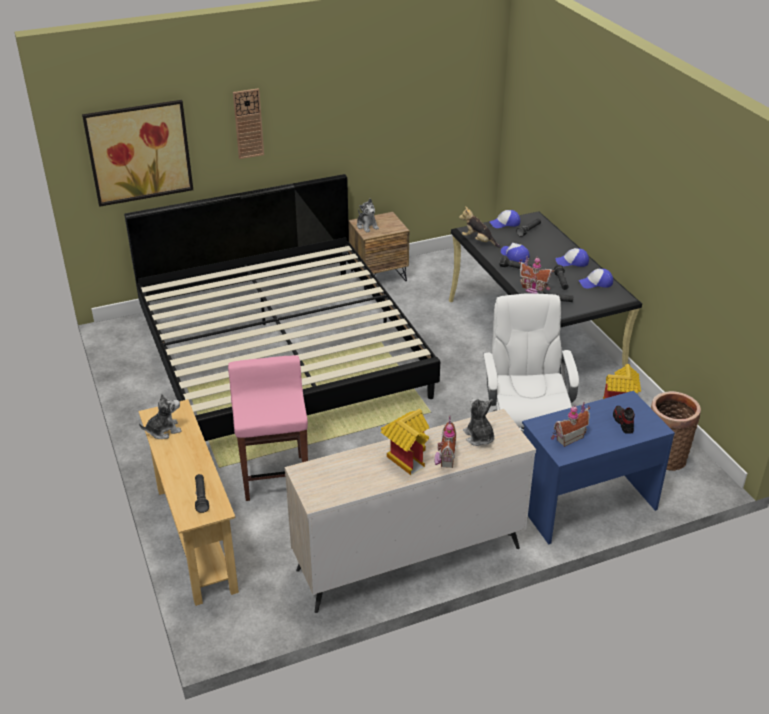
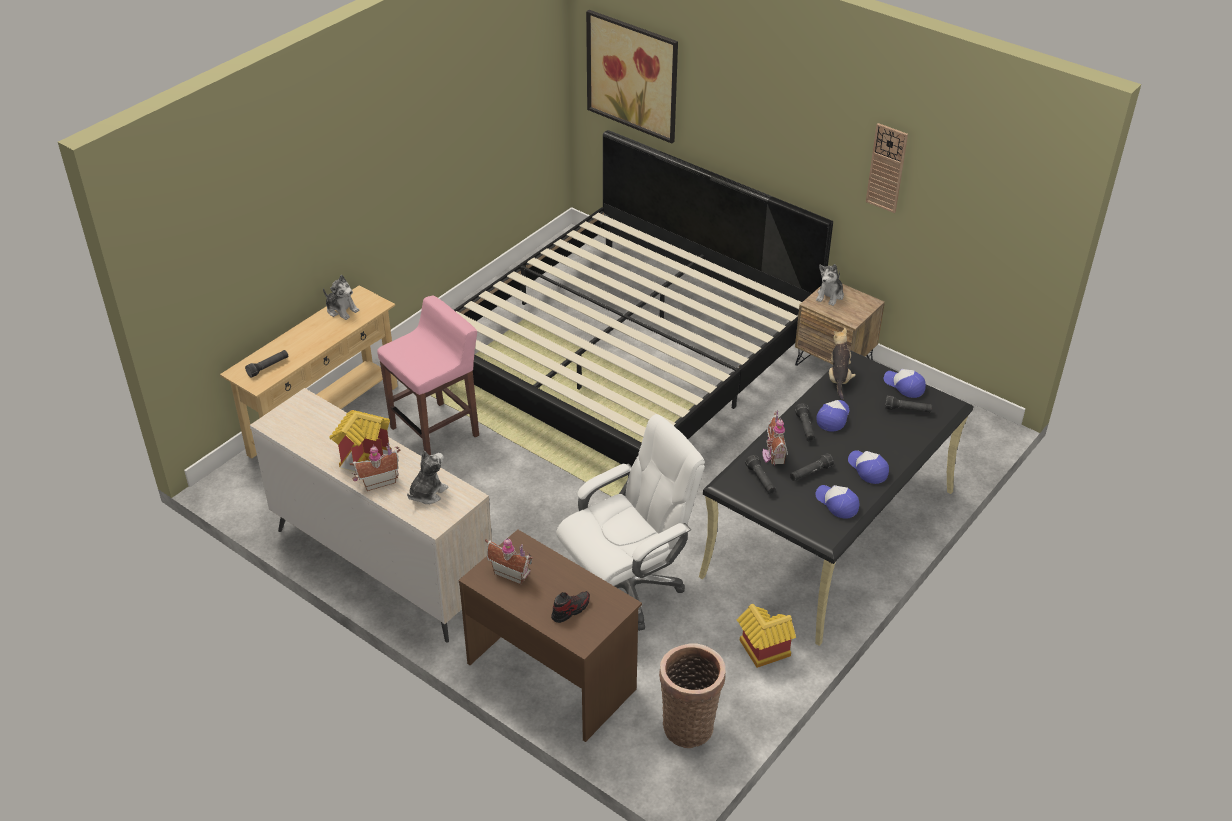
camera: 60 degrees right, 5 degrees up
wall clock [233,88,264,159] -> wall clock moved to [866,123,908,213]
blue desk [522,391,675,545] -> brown desk [458,529,642,742]

